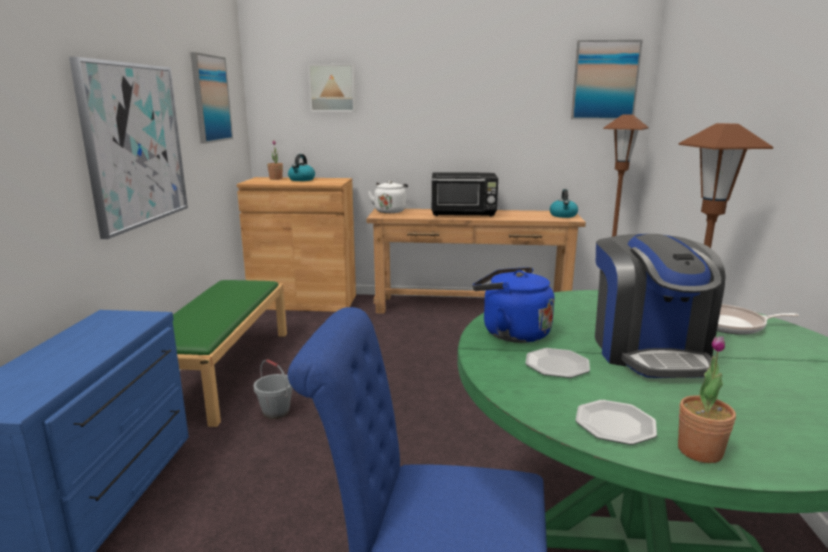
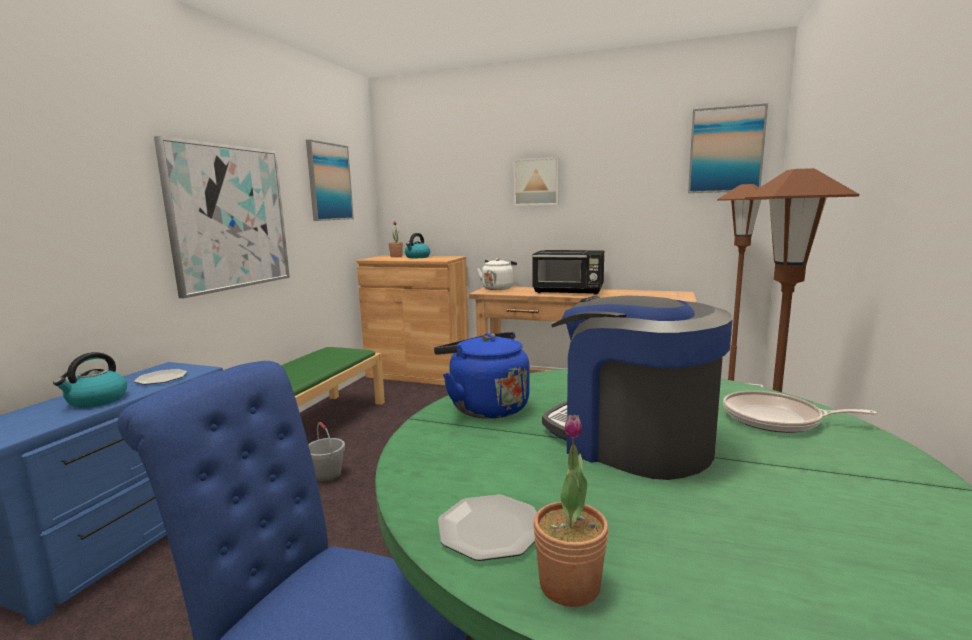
camera: 15 degrees right, 5 degrees down
picture [308,64,356,112] -> picture moved to [513,157,560,206]
plate [525,348,590,378] -> plate moved to [134,369,187,385]
kettle [550,189,578,218] -> kettle moved to [53,352,127,408]
coffee machine [595,234,726,378] -> coffee machine turned 120 degrees clockwise [542,295,733,480]

